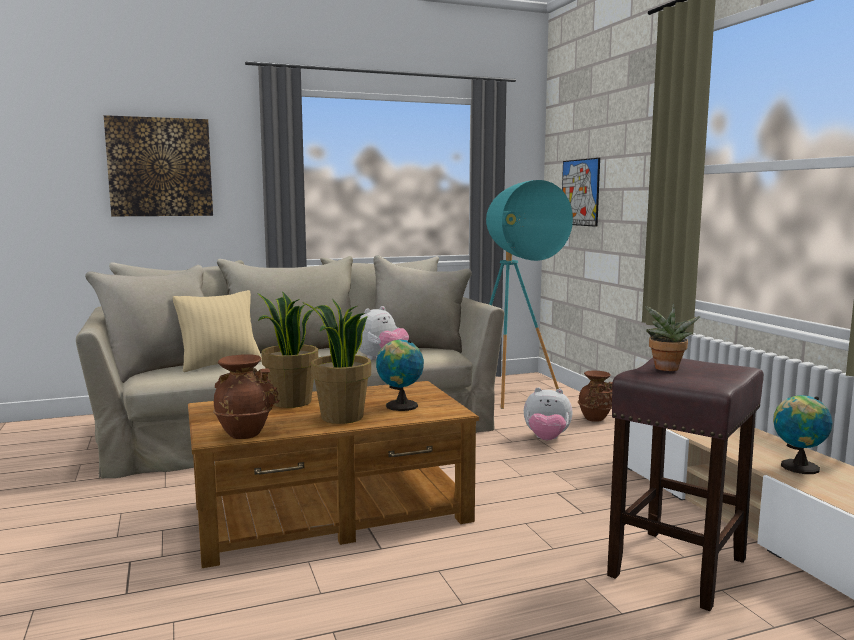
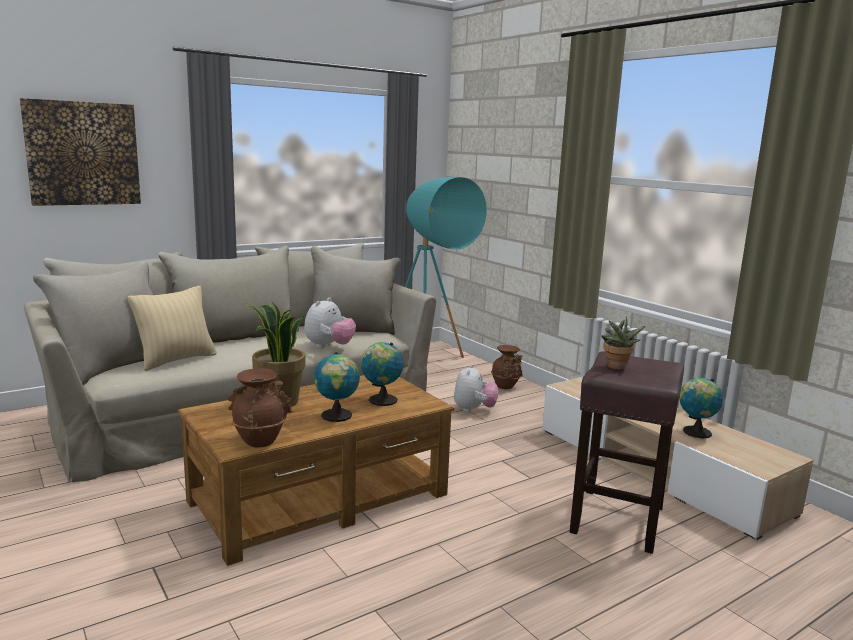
camera: 15 degrees left, 5 degrees up
potted plant [302,299,371,424] -> globe [314,352,360,422]
plush toy [524,387,573,440] -> plush toy turned 75 degrees counterclockwise [454,364,498,413]
picture [562,158,600,227] -> none

